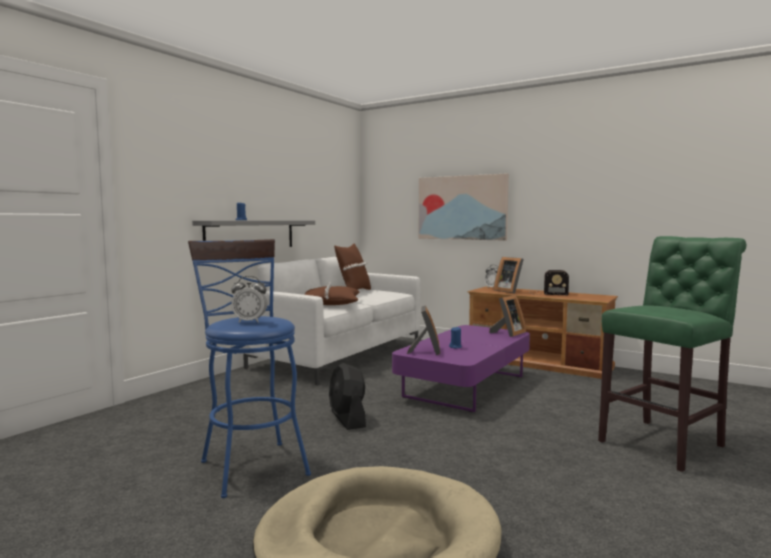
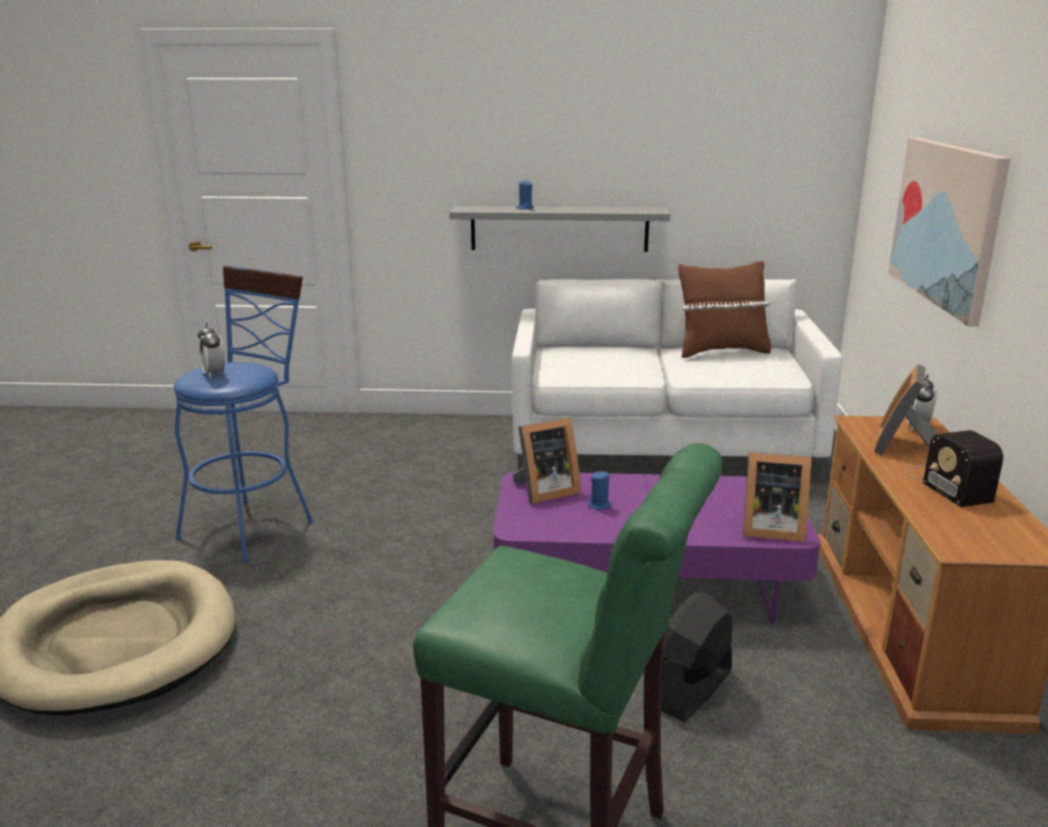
camera: 60 degrees right, 15 degrees up
brown pillow [304,282,359,305] -> none
black fan [329,363,366,430] -> black fan moved to [661,593,732,722]

